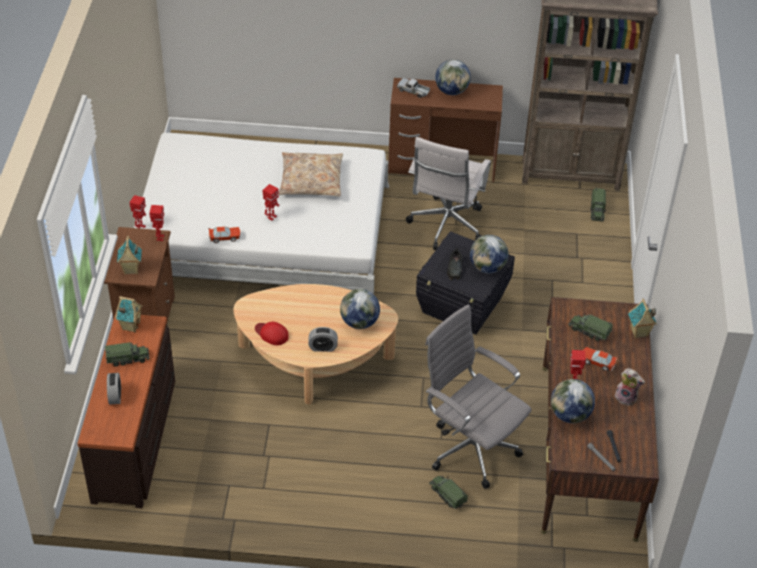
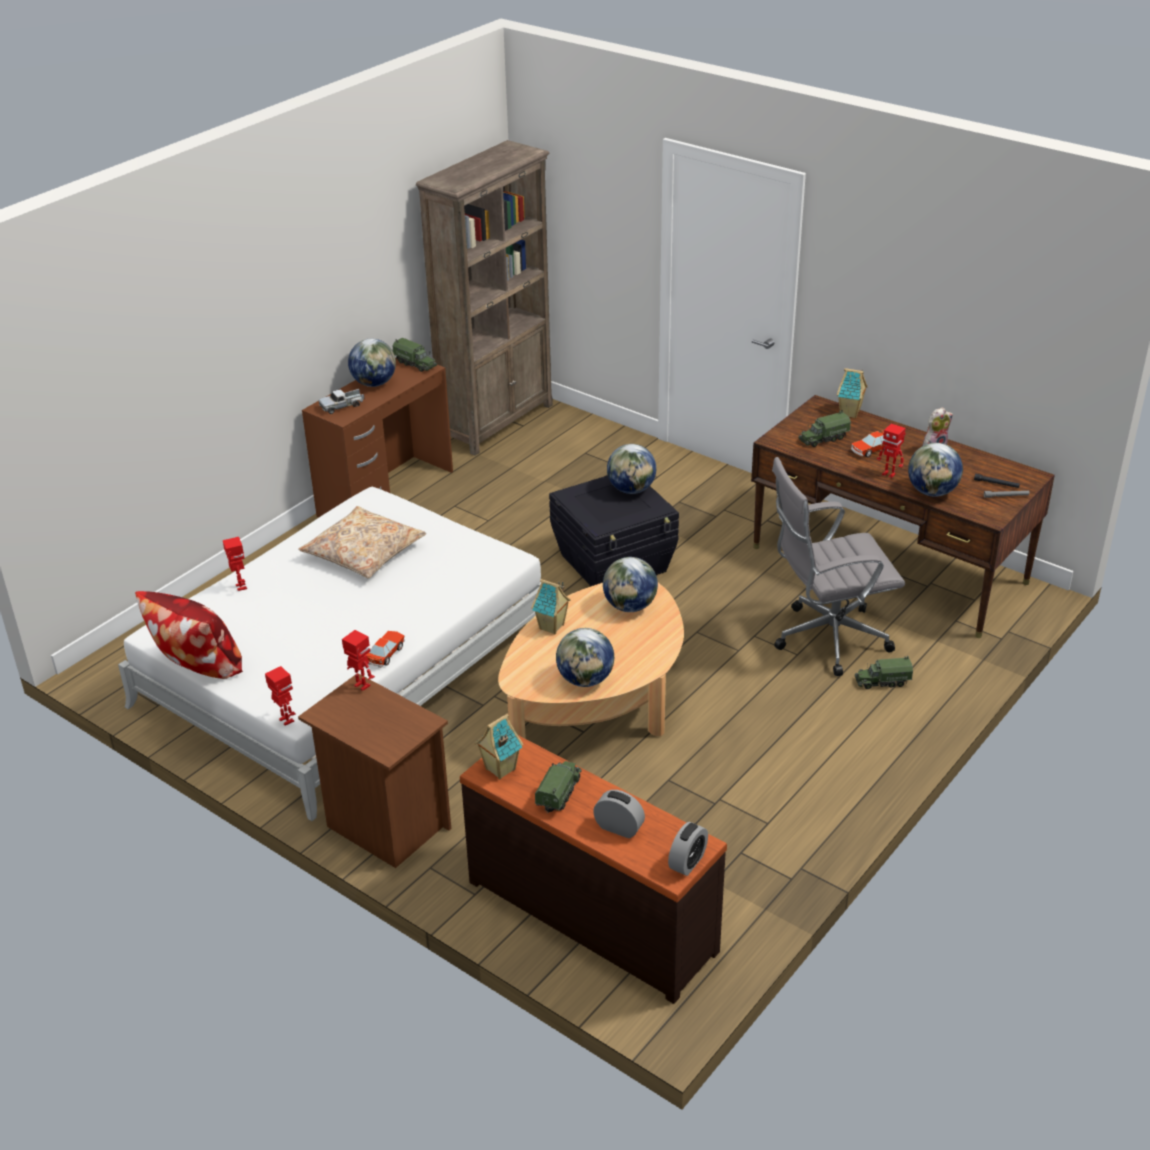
camera: 55 degrees left, 10 degrees down
toy house [117,236,142,275] -> toy house moved to [531,579,571,635]
red cap [255,322,289,345] -> globe [556,628,614,687]
toy robot [263,184,279,221] -> toy robot moved to [223,537,247,591]
alarm clock [308,327,338,352] -> alarm clock moved to [668,822,708,876]
white office chair [406,137,491,250] -> none
black shoe [447,248,463,281] -> none
toy truck [591,187,606,222] -> toy truck moved to [392,338,437,372]
none -> pillow [135,591,243,679]

